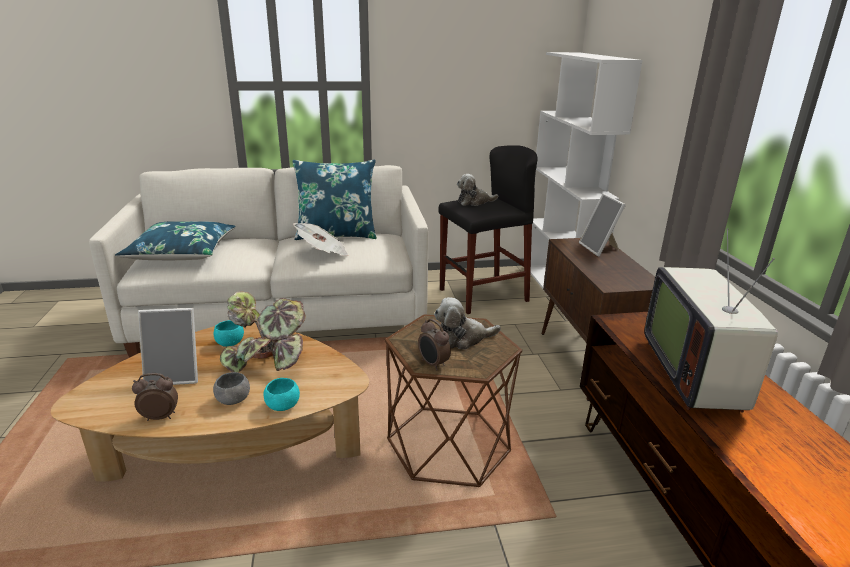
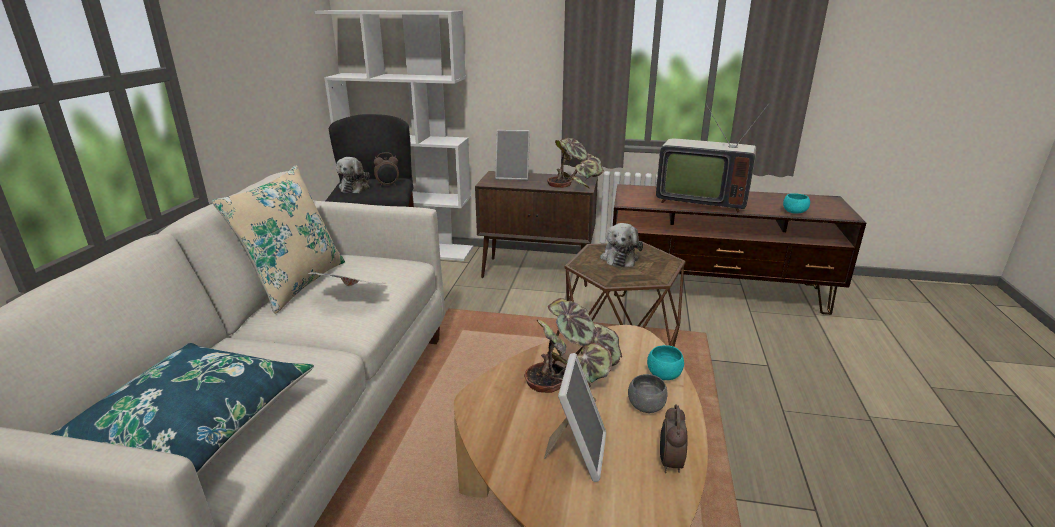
camera: 70 degrees left, 0 degrees up
turquoise bowl [214,320,244,347] -> turquoise bowl moved to [783,193,810,214]
blue pillow [293,160,377,240] -> beige pillow [212,165,345,314]
alarm clock [418,319,451,370] -> alarm clock moved to [374,152,399,187]
none -> potted plant [547,138,604,188]

